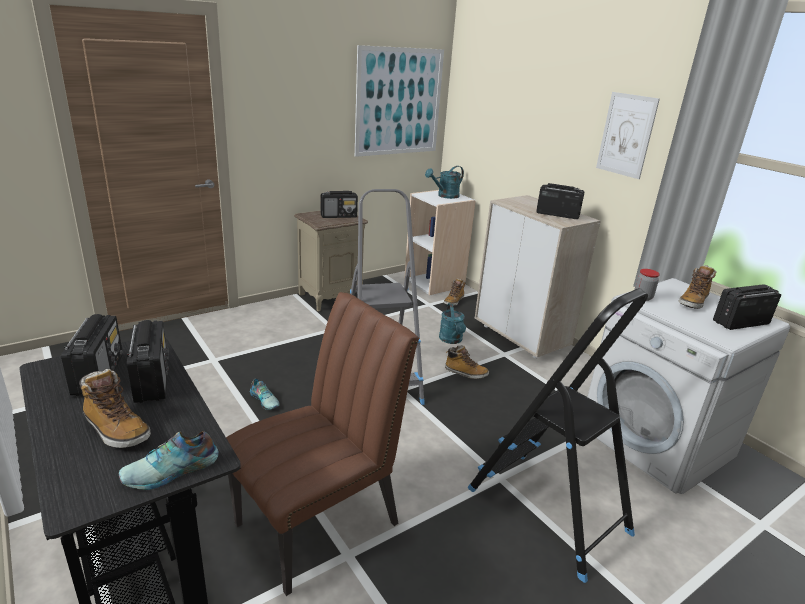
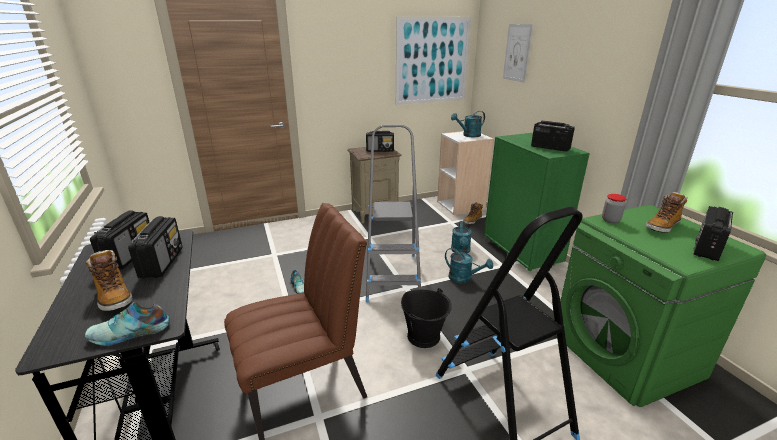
camera: 15 degrees right, 0 degrees up
boot [445,345,489,379] -> turquoise watering can [445,248,493,284]
beige cabinet [475,195,601,359] -> green cabinet [484,133,590,271]
white washing machine [587,278,790,494] -> green washing machine [555,205,766,407]
picture [596,92,660,179] -> picture moved to [503,24,533,83]
radio [713,284,781,330] -> radio turned 45 degrees counterclockwise [693,206,733,261]
none -> black bucket [401,288,452,348]

